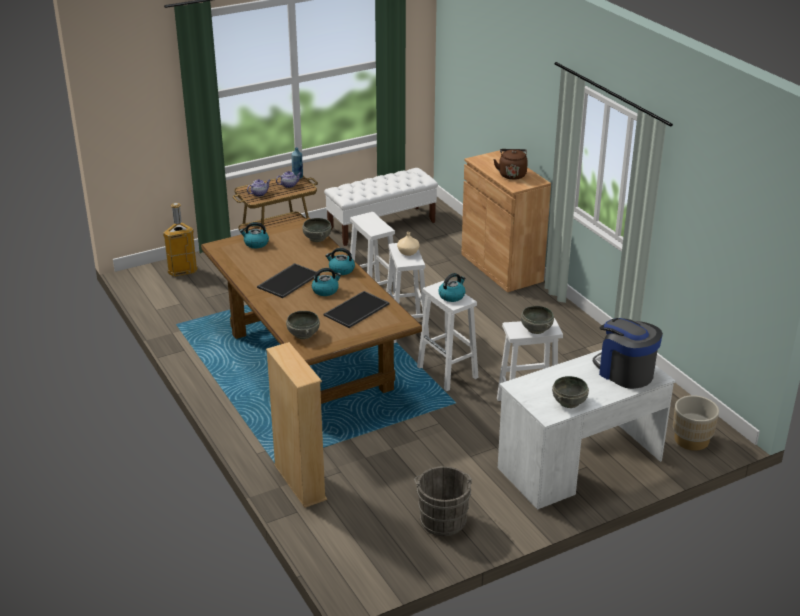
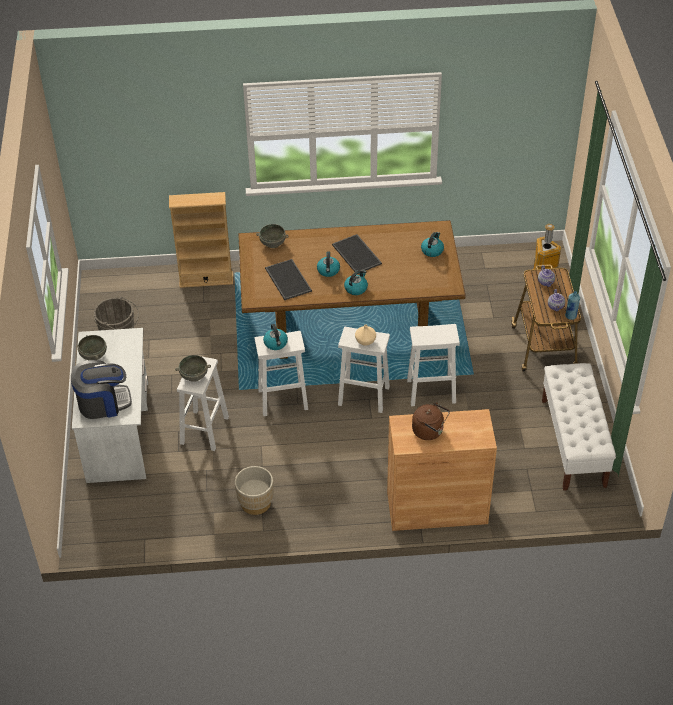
camera: 115 degrees right, 15 degrees up
grey bowl [302,218,332,242] -> none
beige planter [673,395,719,451] -> beige planter moved to [235,466,273,515]

